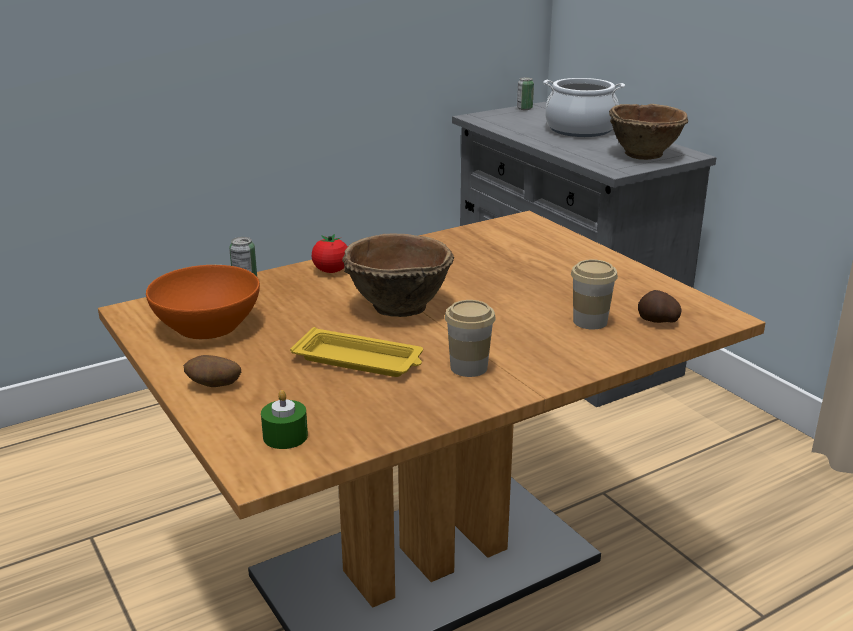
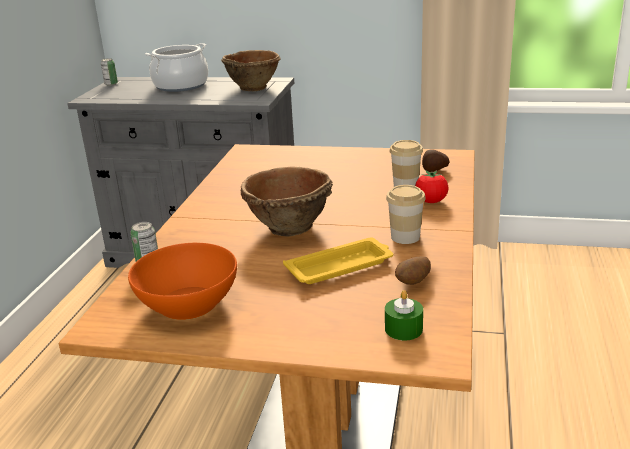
camera: 45 degrees left, 0 degrees up
potato [183,355,241,387] -> potato moved to [395,256,431,285]
tomato [312,234,348,273] -> tomato moved to [415,170,449,203]

